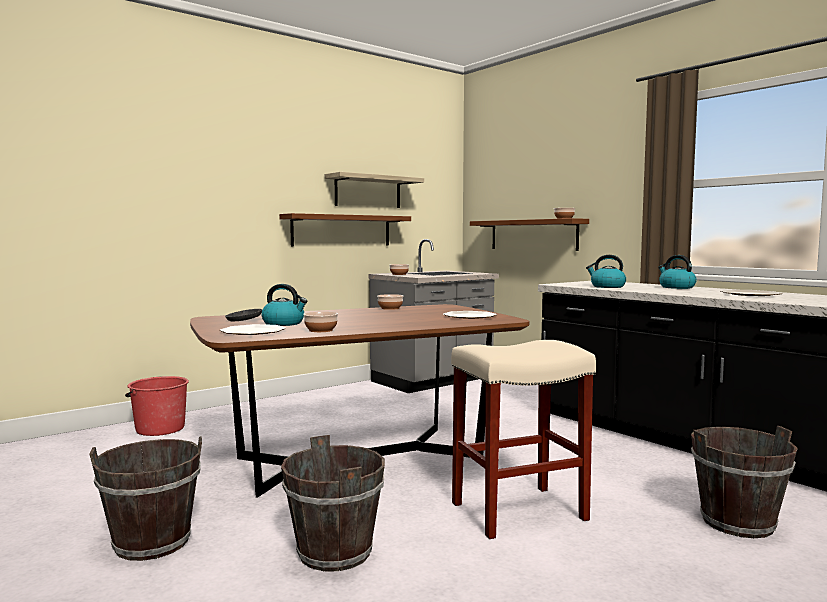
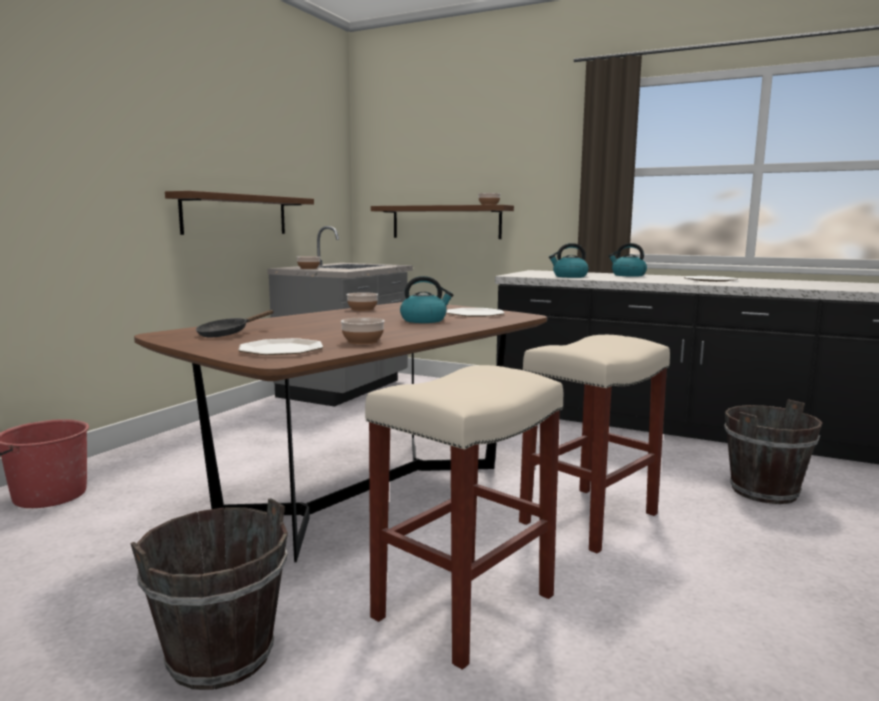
camera: 25 degrees left, 5 degrees up
kettle [261,284,307,326] -> kettle moved to [400,276,454,323]
brown bucket [281,435,385,572] -> beige stool [365,365,563,670]
shelf [325,172,424,208] -> none

